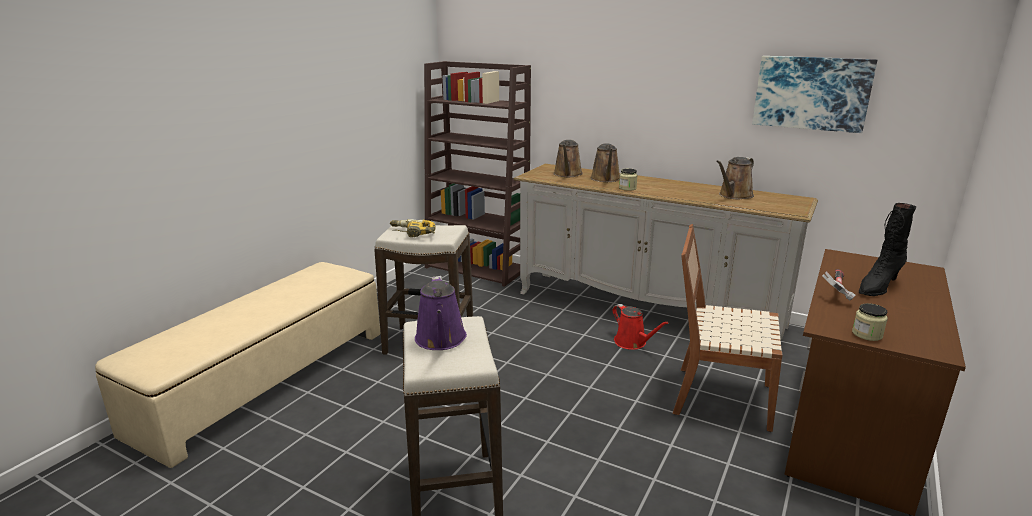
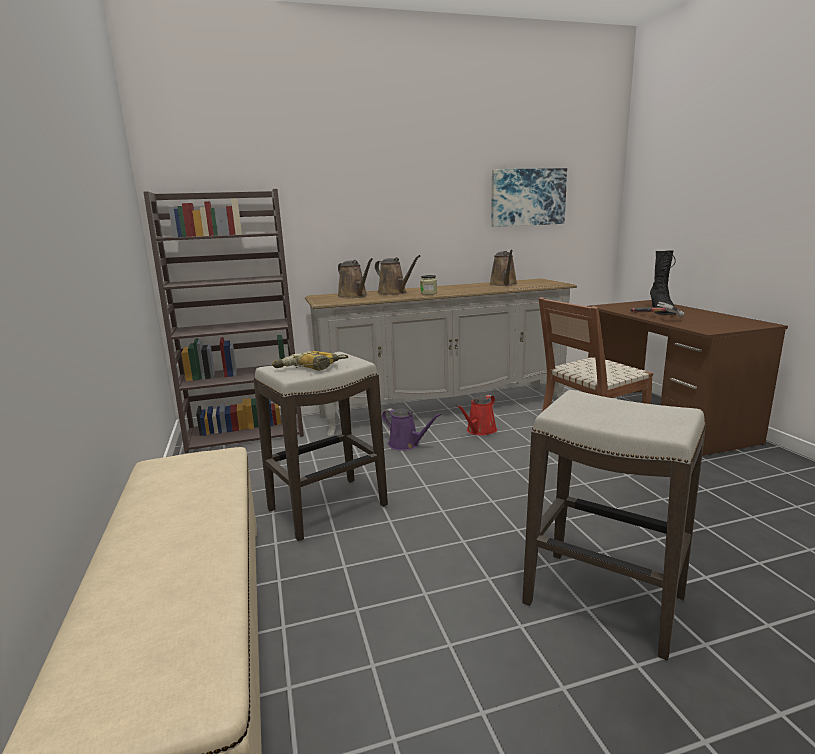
camera: 45 degrees left, 5 degrees down
purple watering can [415,276,467,350] -> purple watering can moved to [382,408,441,450]
red watering can [612,304,669,350] -> red watering can turned 120 degrees clockwise [457,395,497,436]
jar [852,303,888,341] -> none

